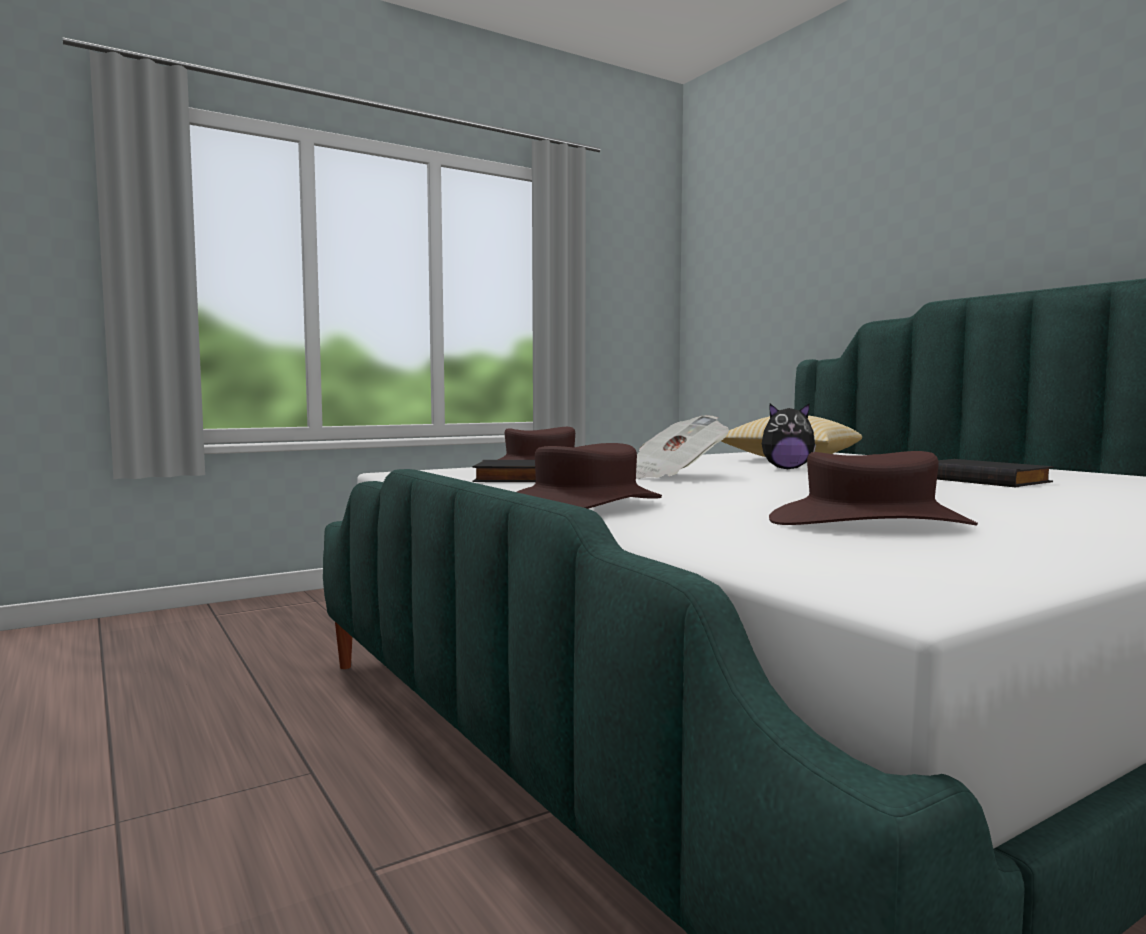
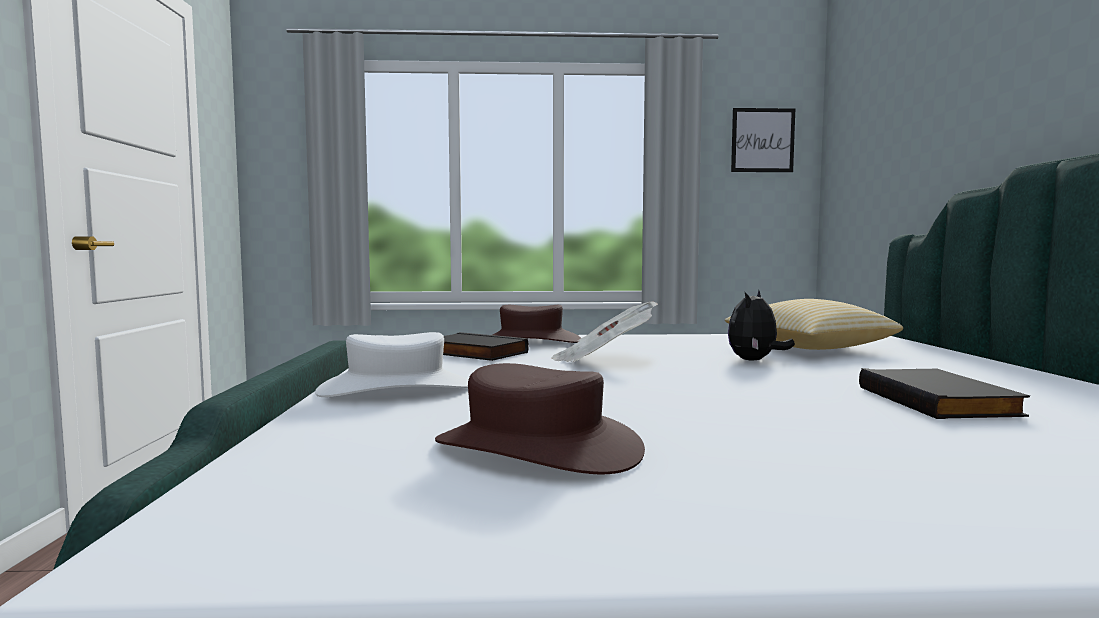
camera: 30 degrees right, 0 degrees up
brown hat [517,443,662,509] -> white hat [315,332,468,397]
plush toy [762,404,816,469] -> plush toy turned 90 degrees clockwise [728,290,795,361]
none -> picture [731,108,795,172]

